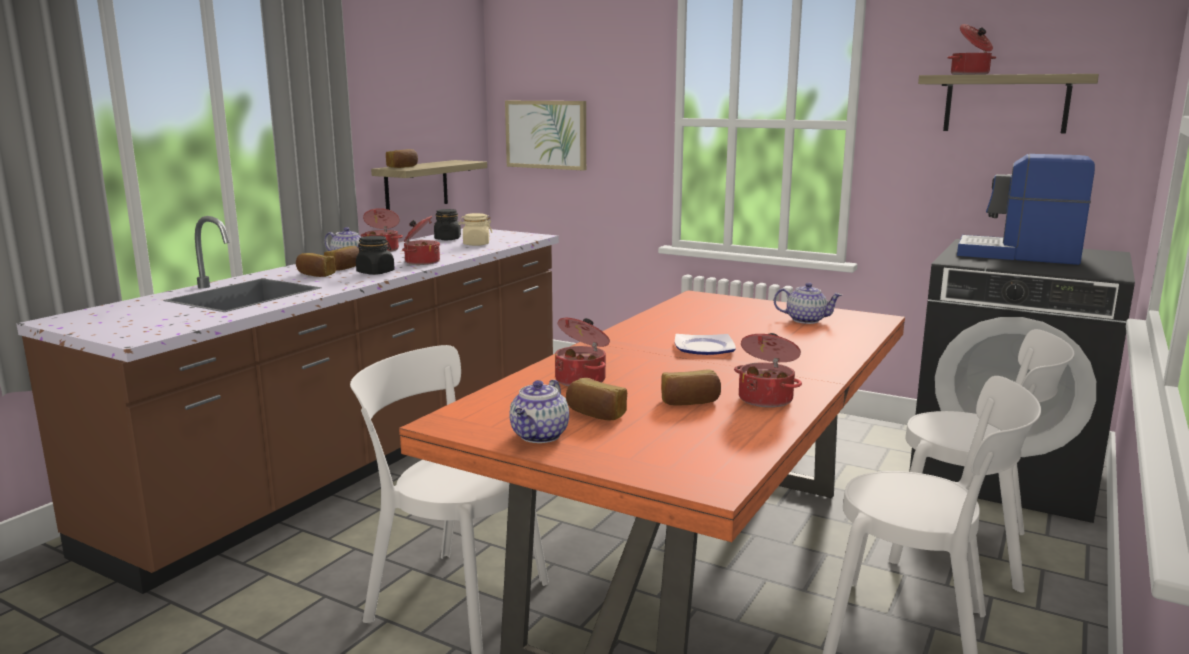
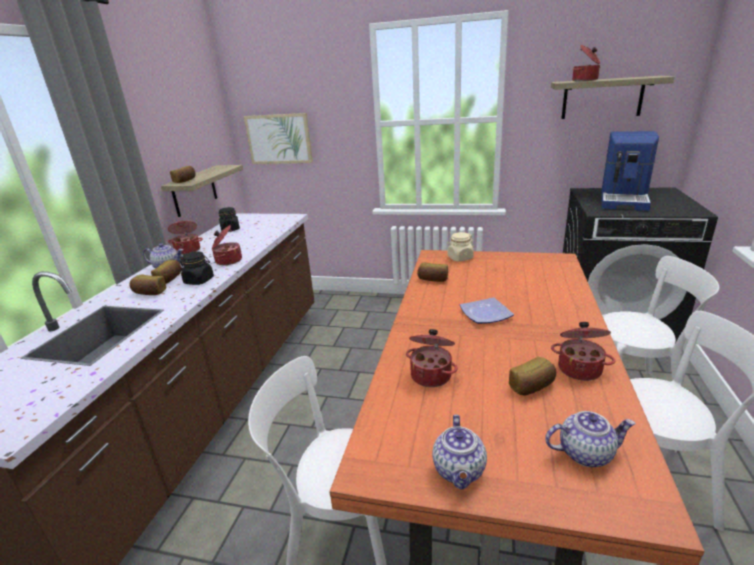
camera: 15 degrees left, 10 degrees up
beige jar [458,213,492,246] -> beige jar moved to [447,232,474,262]
bread [566,378,627,421] -> bread moved to [417,262,448,282]
teapot [774,283,842,324] -> teapot moved to [545,411,636,467]
coffee machine [957,154,1095,265] -> coffee machine turned 75 degrees counterclockwise [602,131,659,211]

